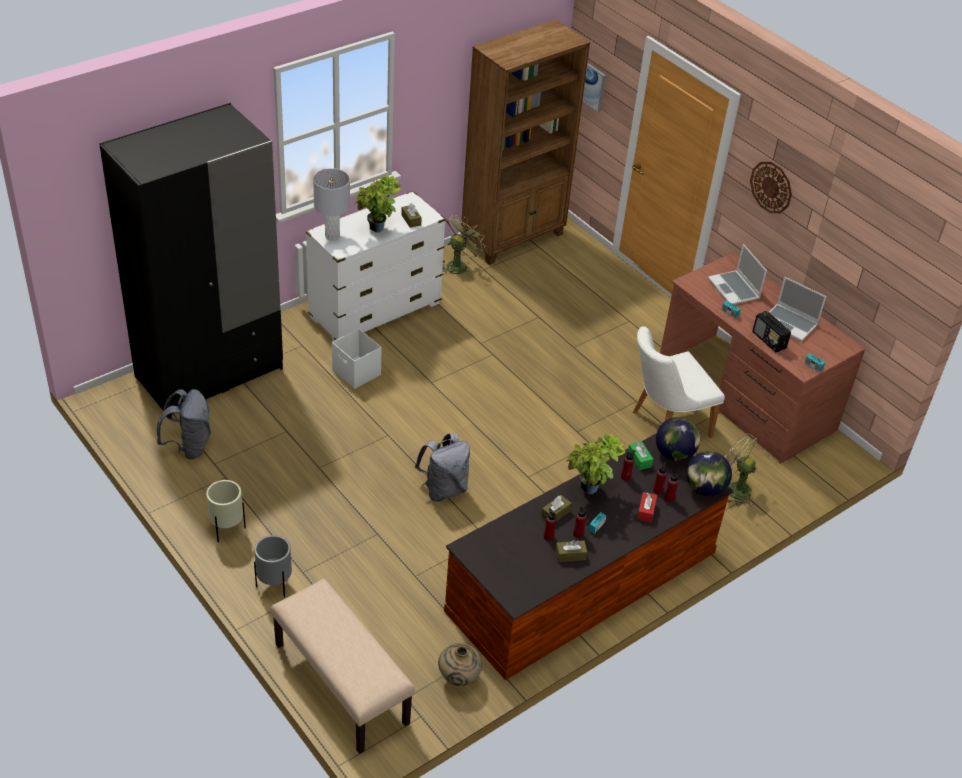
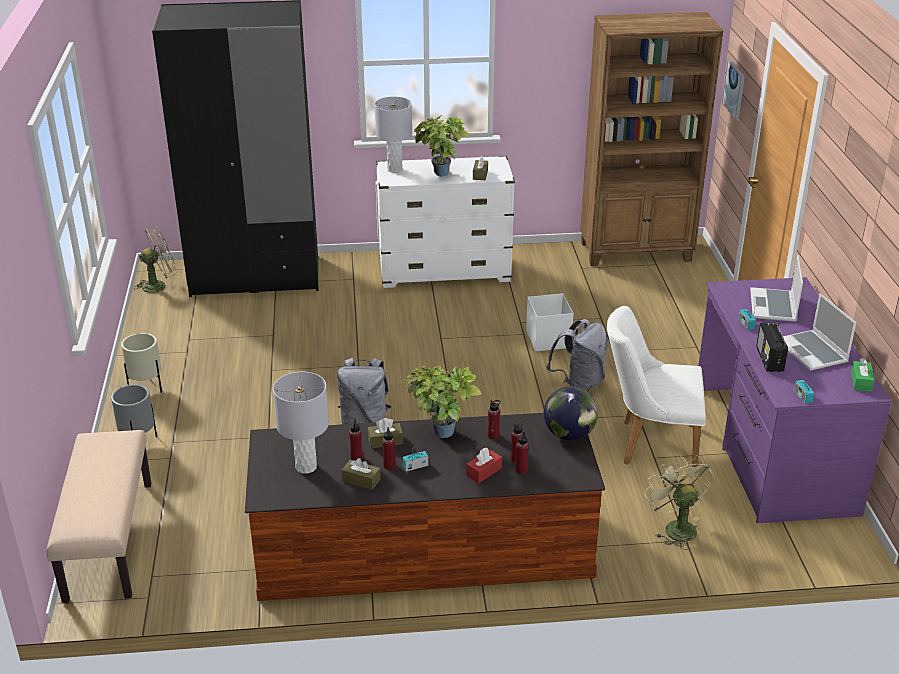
camera: 35 degrees right, 10 degrees down
grey backpack [157,389,211,460] -> grey backpack moved to [546,319,608,392]
white storage box [332,329,381,389] -> white storage box moved to [526,293,573,351]
beige vase [438,643,482,686] -> none
green fan [442,215,485,275] -> green fan moved to [135,226,176,295]
green tissue box [628,441,654,470] -> green tissue box moved to [851,358,875,392]
brown desk [660,253,865,464] -> purple desk [698,277,892,523]
globe [686,451,732,496] -> none
wall clock [750,162,792,213] -> none
none -> grey table lamp [273,372,329,474]

